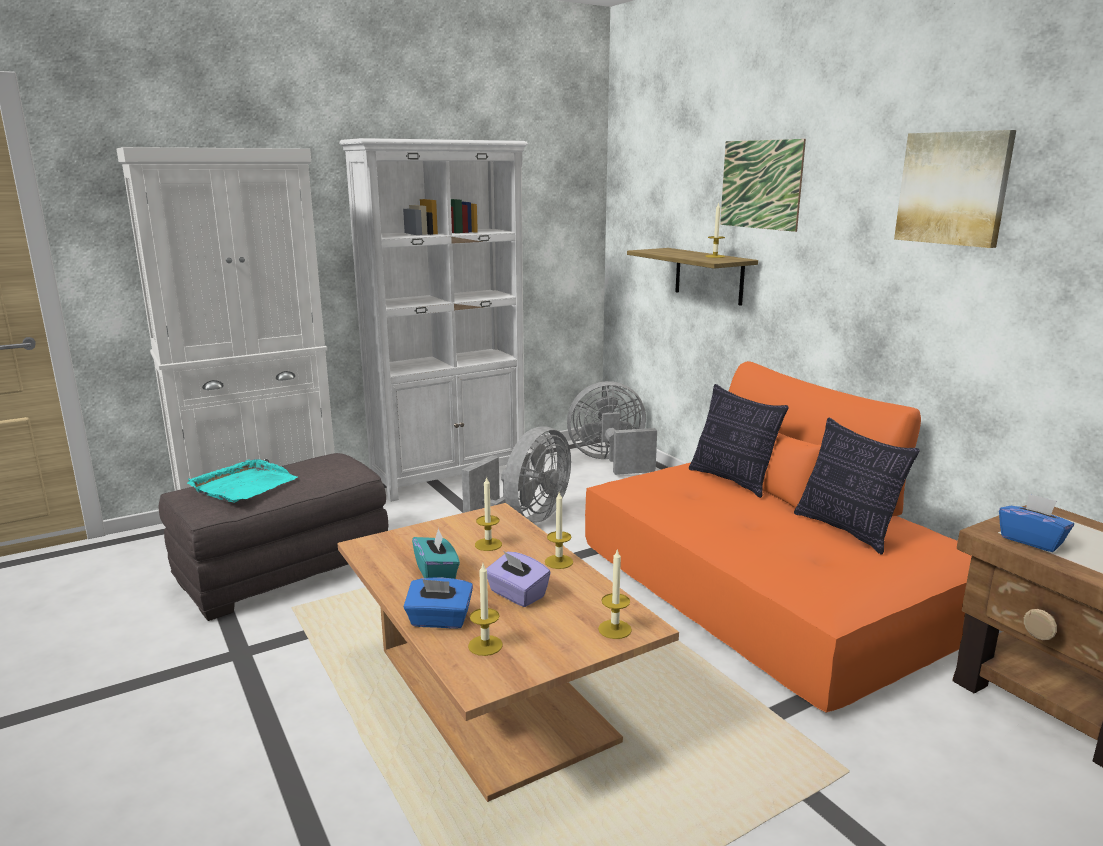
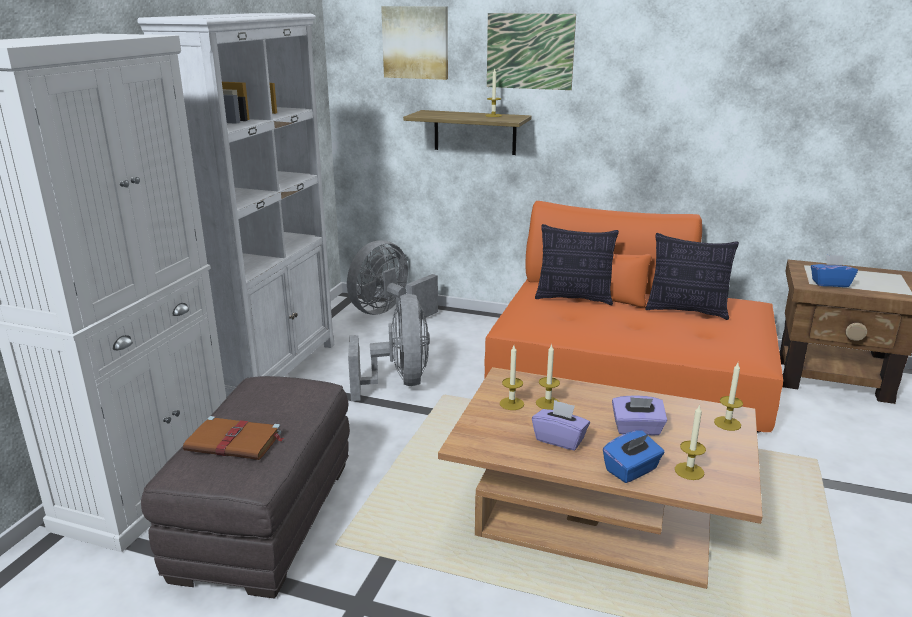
camera: 40 degrees left, 5 degrees up
turquoise tray [187,459,298,503] -> brown book [183,416,284,460]
turquoise tissue box [412,528,460,579] -> purple tissue box [532,400,590,451]
candle [545,492,573,569] -> candle moved to [500,345,524,410]
picture [894,130,1016,248] -> picture moved to [381,6,448,80]

